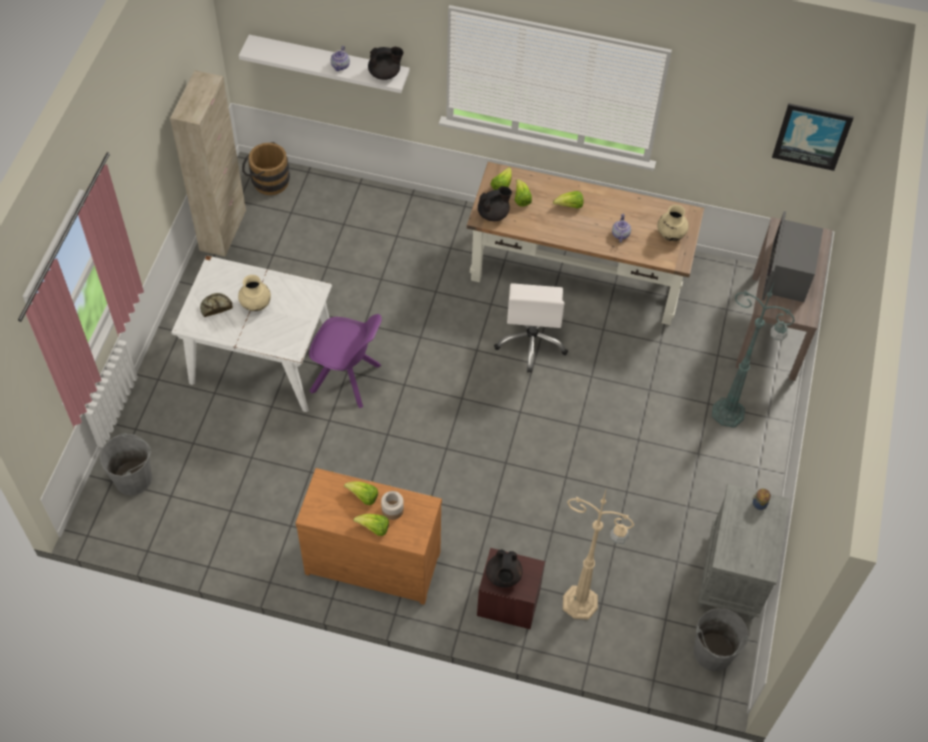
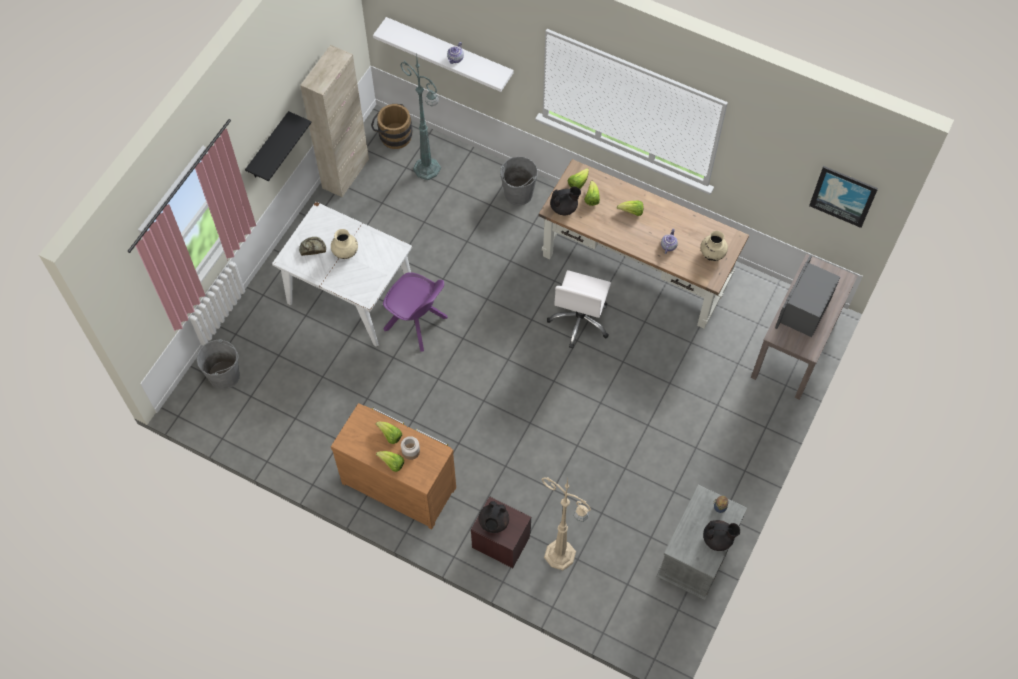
camera: 15 degrees right, 5 degrees up
black teapot [368,47,403,80] -> black teapot moved to [703,520,740,551]
grey bucket [694,608,749,671] -> grey bucket moved to [500,157,538,205]
green floor lamp [712,280,795,428] -> green floor lamp moved to [400,53,441,181]
none -> black shelf [245,111,312,181]

